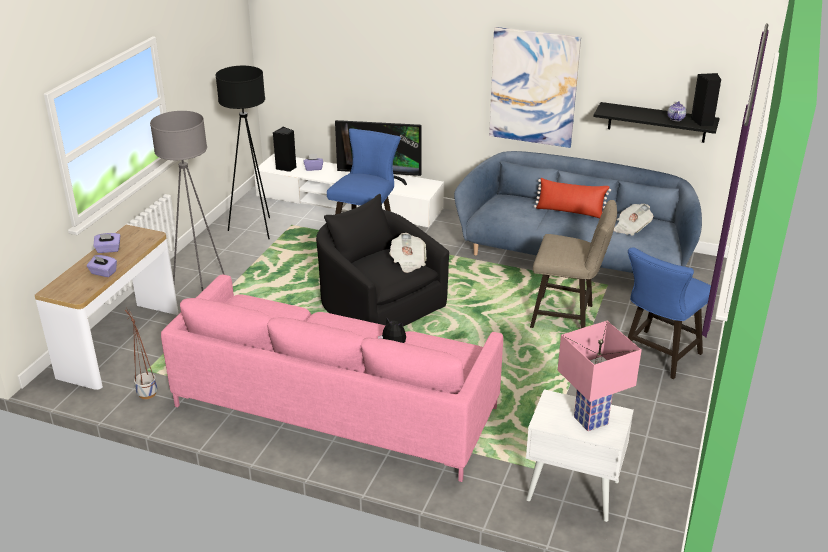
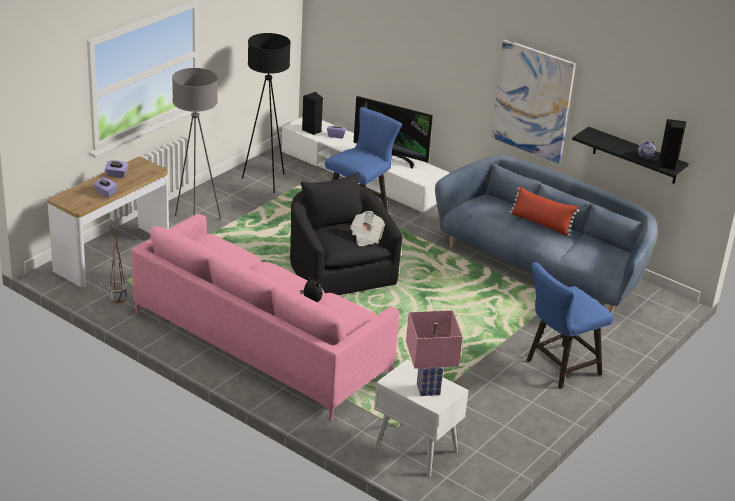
camera: 15 degrees right, 0 degrees up
beige stool [530,200,617,328] -> none
newspaper [614,204,653,235] -> none

